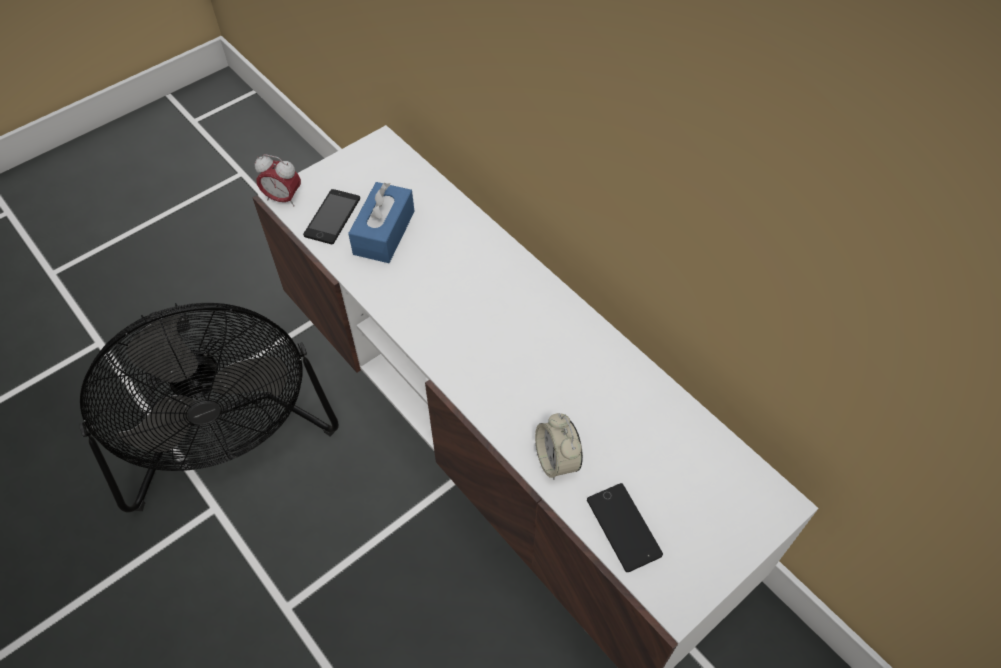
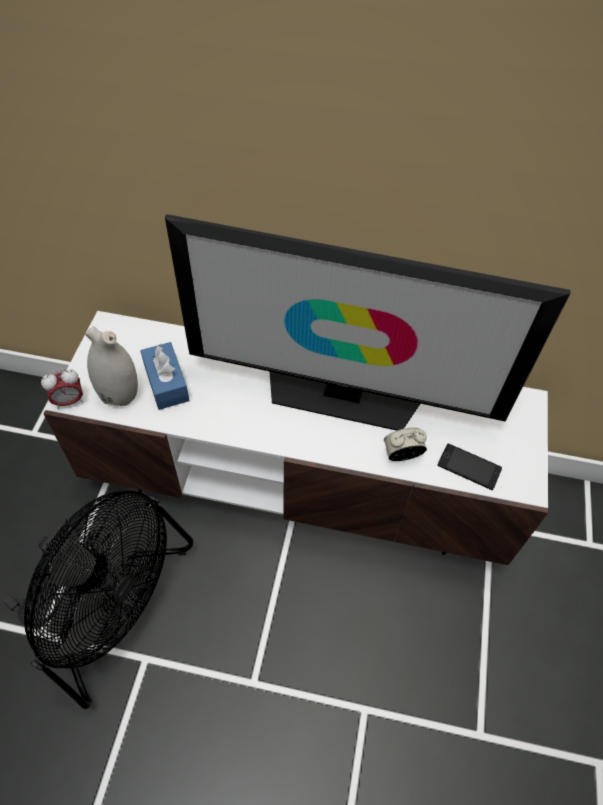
camera: 40 degrees left, 0 degrees up
phone [303,189,360,244] -> white vase [85,326,138,406]
alarm clock [535,413,583,480] -> alarm clock turned 135 degrees clockwise [384,428,427,461]
none -> television [165,214,571,431]

